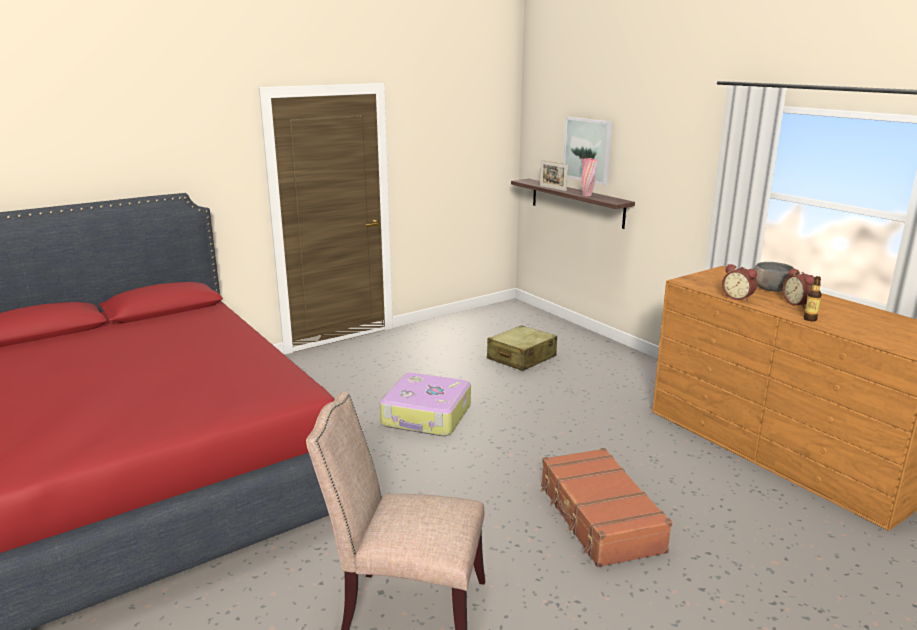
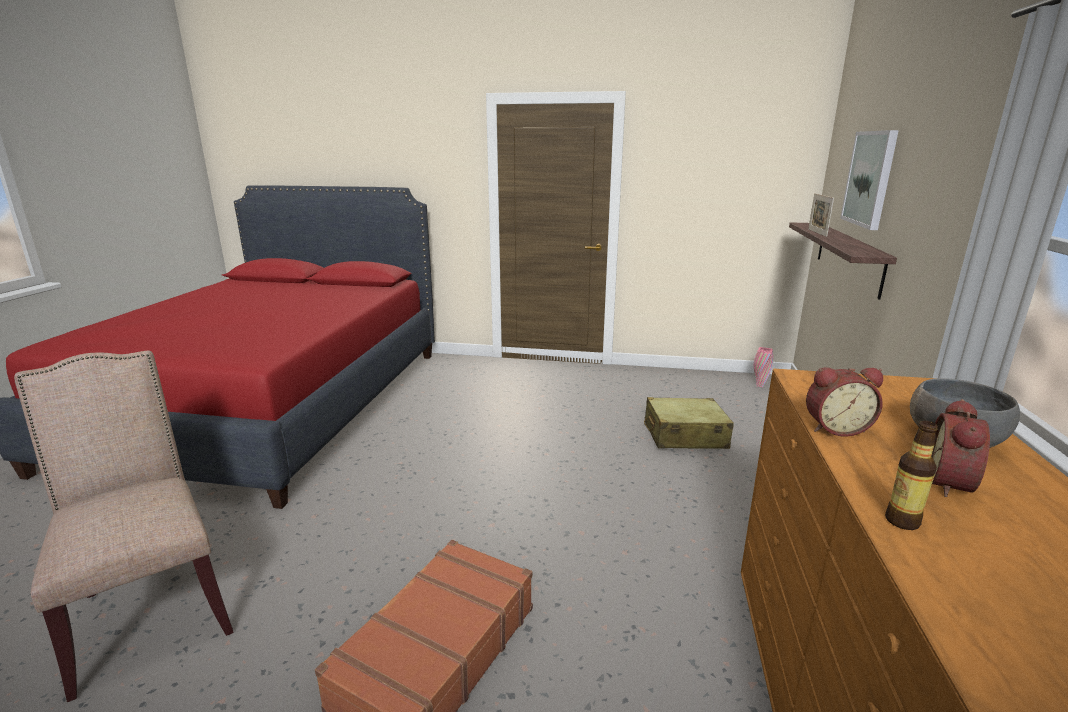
camera: 45 degrees right, 0 degrees up
suitcase [380,373,471,436] -> none
pink vase [581,158,598,196] -> pink vase moved to [754,347,773,387]
alarm clock [722,264,757,301] -> alarm clock turned 90 degrees counterclockwise [806,367,883,437]

